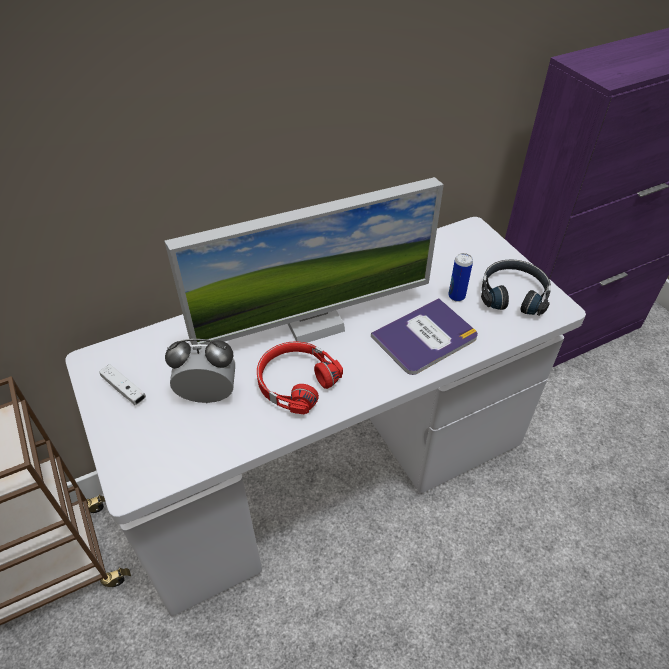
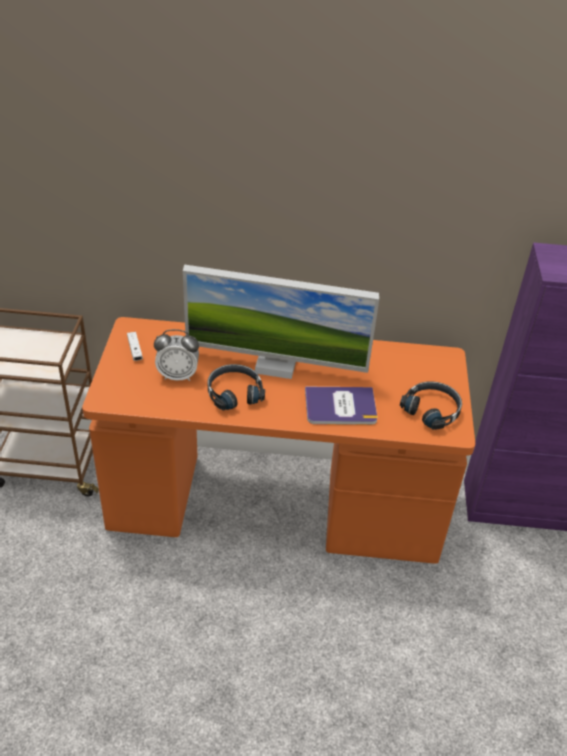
camera: 30 degrees right, 5 degrees down
white desk [65,217,586,616] -> orange desk [82,317,475,564]
alarm clock [165,339,235,403] -> alarm clock turned 150 degrees clockwise [154,329,199,381]
red headphones [257,341,343,414] -> black headphones [208,364,265,411]
can [448,253,473,302] -> none

